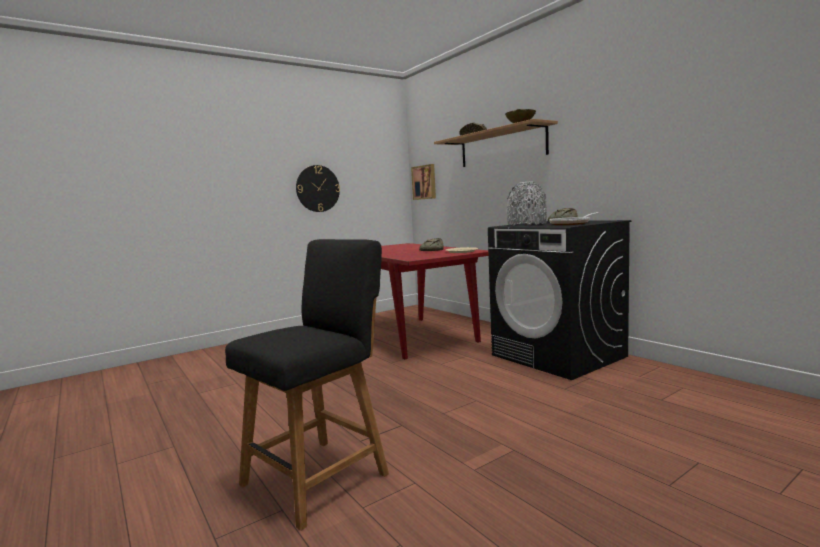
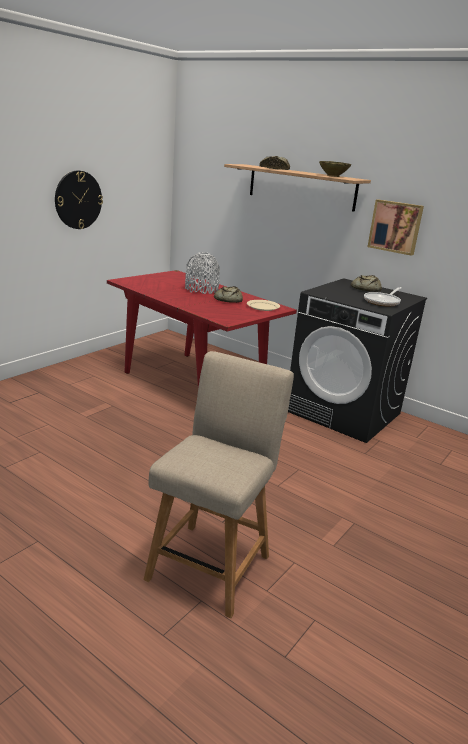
camera: 20 degrees left, 15 degrees up
black chair [225,239,389,531] -> beige chair [143,351,294,618]
picture [411,164,436,200] -> picture moved to [368,199,424,256]
grey vase [507,182,547,225] -> grey vase moved to [185,252,220,294]

